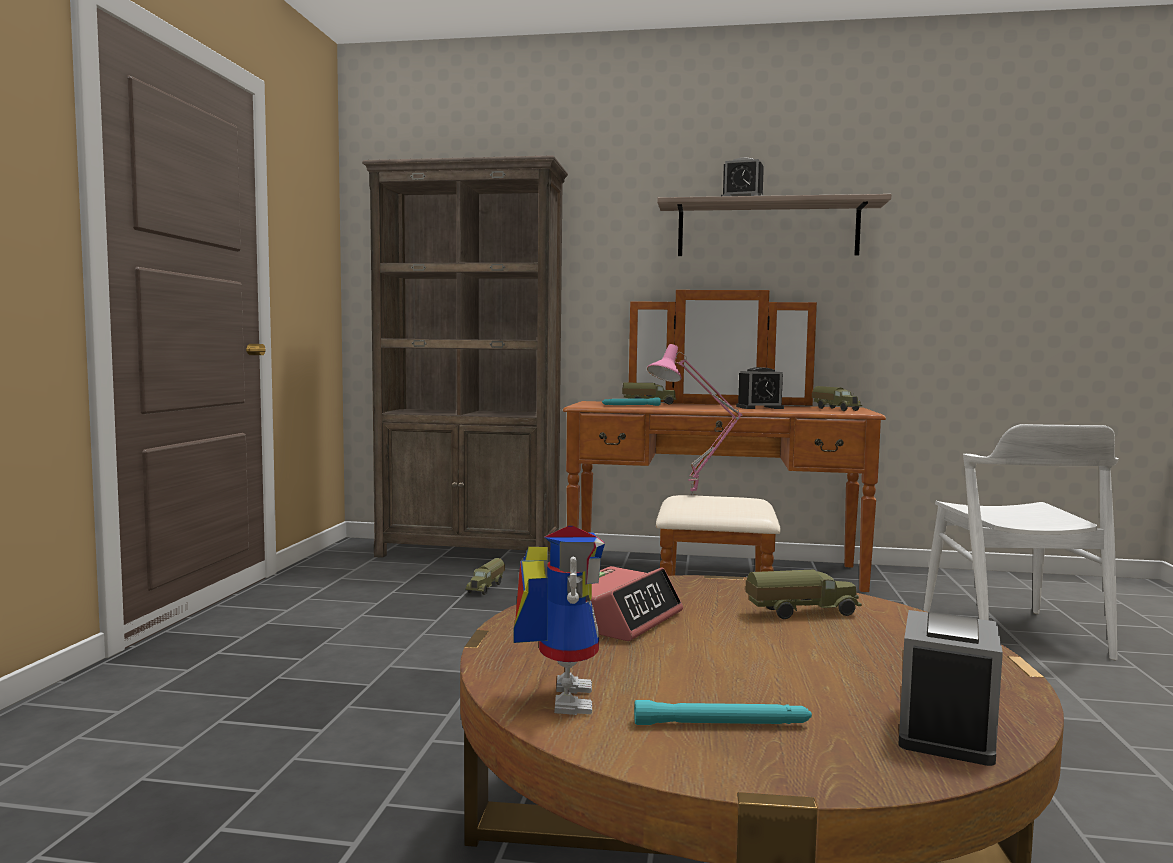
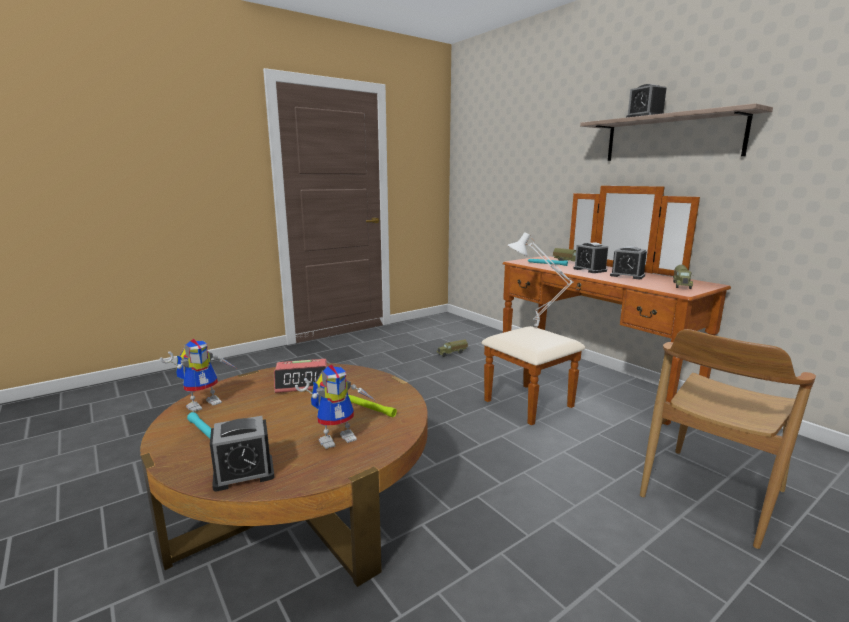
camera: 45 degrees right, 10 degrees up
brown bookcase [362,155,568,558] -> none
pink table lamp [647,344,742,495] -> white table lamp [508,232,574,329]
toy truck [745,569,862,619] -> green flashlight [348,395,397,417]
white chair [923,424,1119,660] -> brown chair [640,329,816,549]
none -> toy robot [295,365,376,449]
none -> alarm clock [573,242,608,273]

